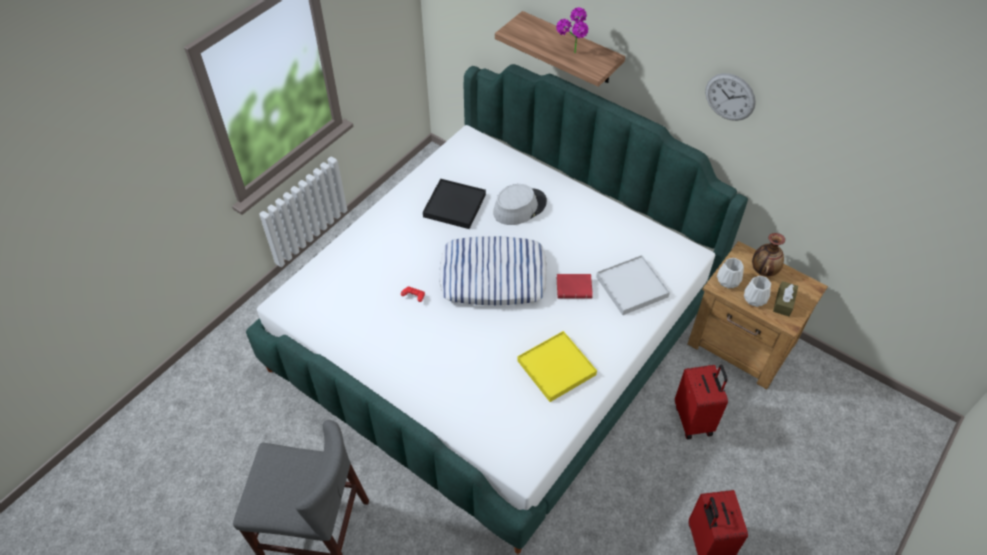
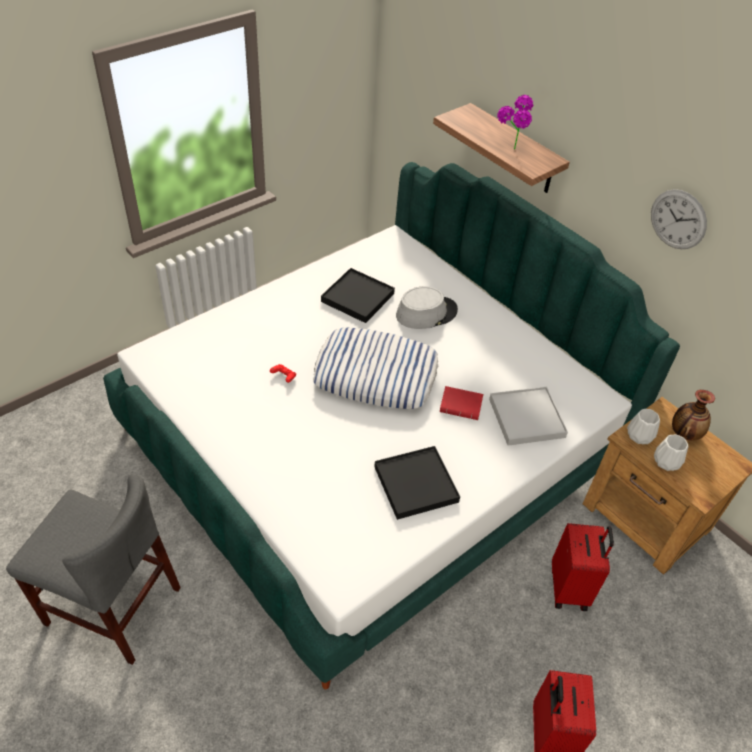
camera: 10 degrees right, 5 degrees down
yellow tray [517,331,597,402] -> black tray [374,446,460,520]
brown tissue box [773,281,798,317] -> none

